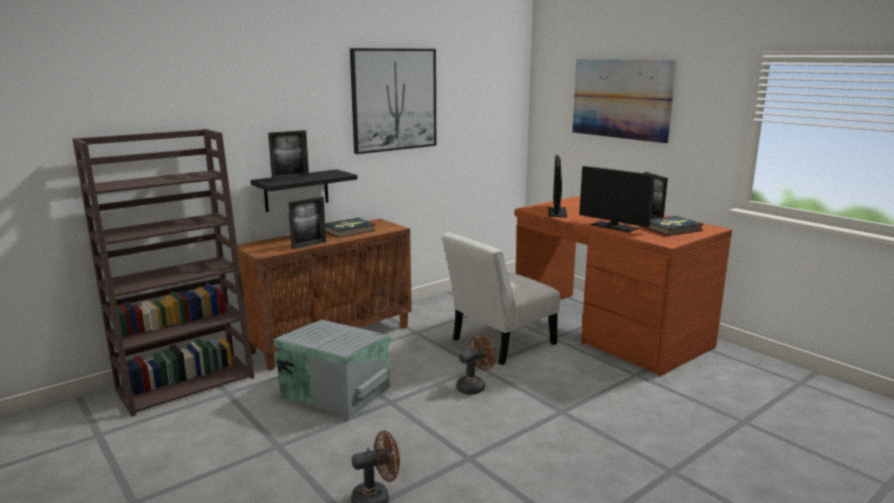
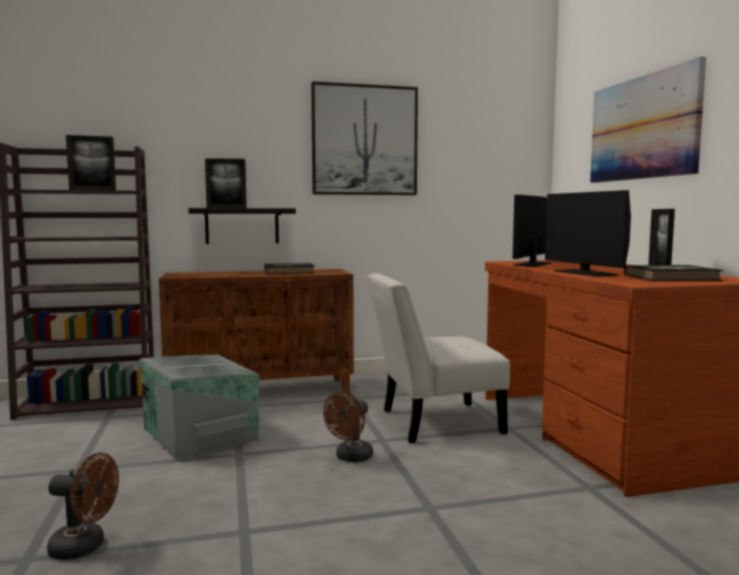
camera: 25 degrees right, 10 degrees down
picture frame [288,196,326,250] -> picture frame moved to [66,135,116,190]
brown fan [456,334,495,395] -> brown fan turned 135 degrees clockwise [323,391,373,462]

